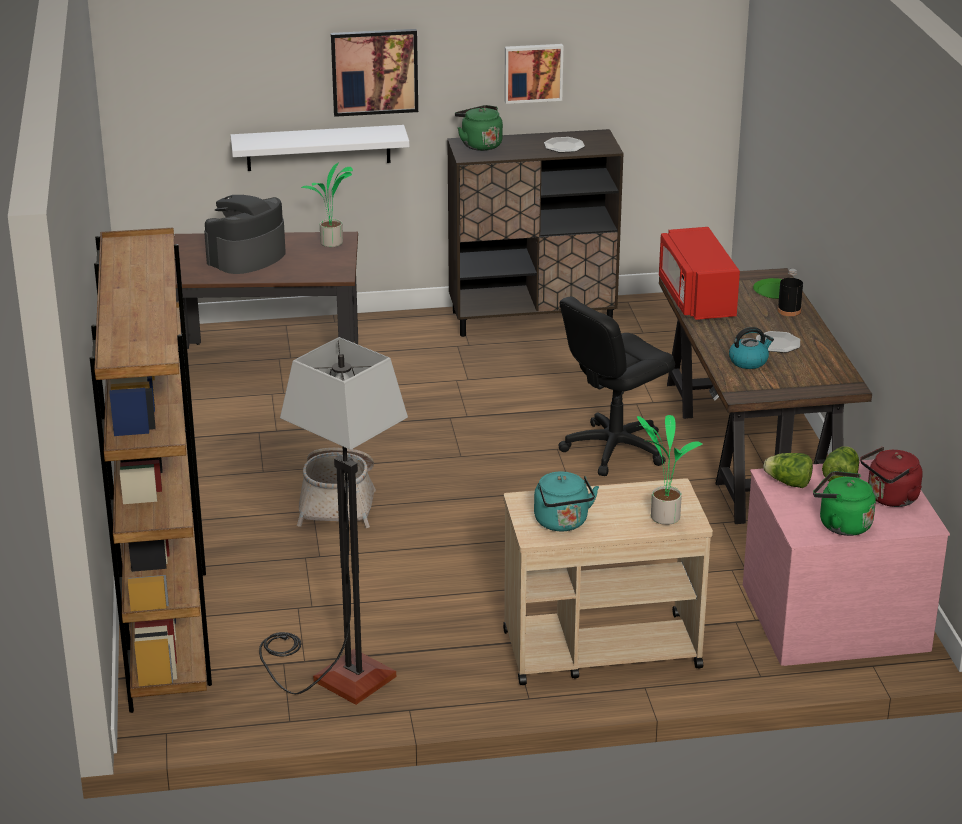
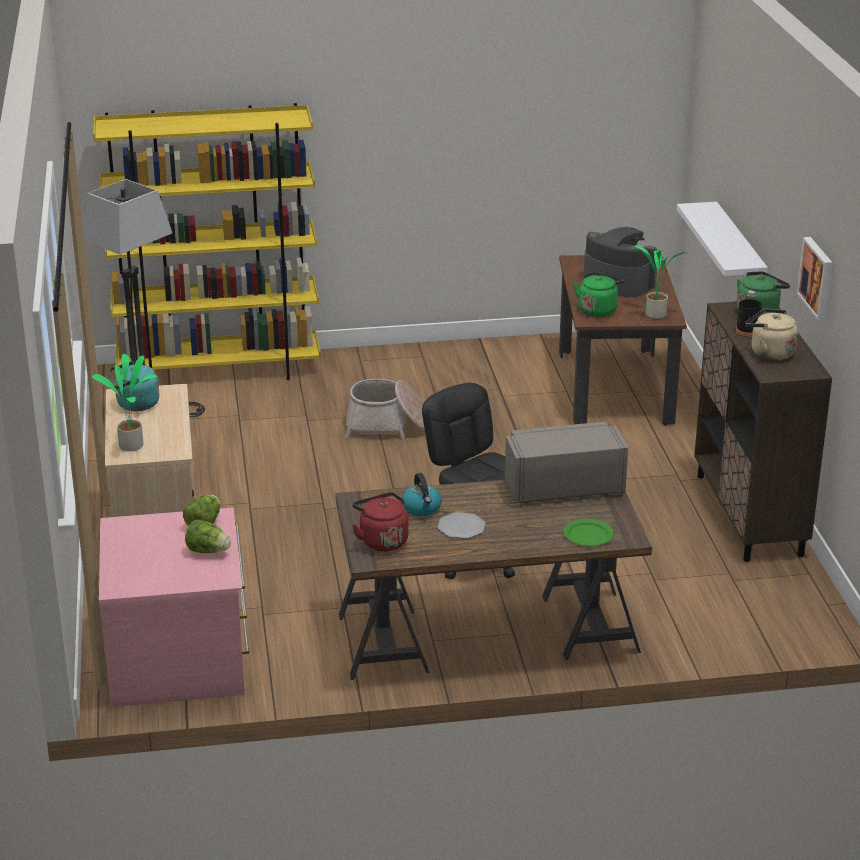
camera: 90 degrees right, 0 degrees up
brown bookcase [90,227,212,713] -> yellow bookcase [93,103,321,380]
picture [331,29,418,117] -> none
plate [544,137,585,153] -> beige kettle [745,309,798,361]
red microwave [659,227,740,320] -> grey microwave [505,422,628,504]
black bottle [777,269,803,316] -> black bottle moved to [736,290,762,337]
green kettle [813,471,876,536] -> green kettle moved to [573,272,624,317]
red kettle [860,446,923,507] -> red kettle moved to [352,492,409,551]

